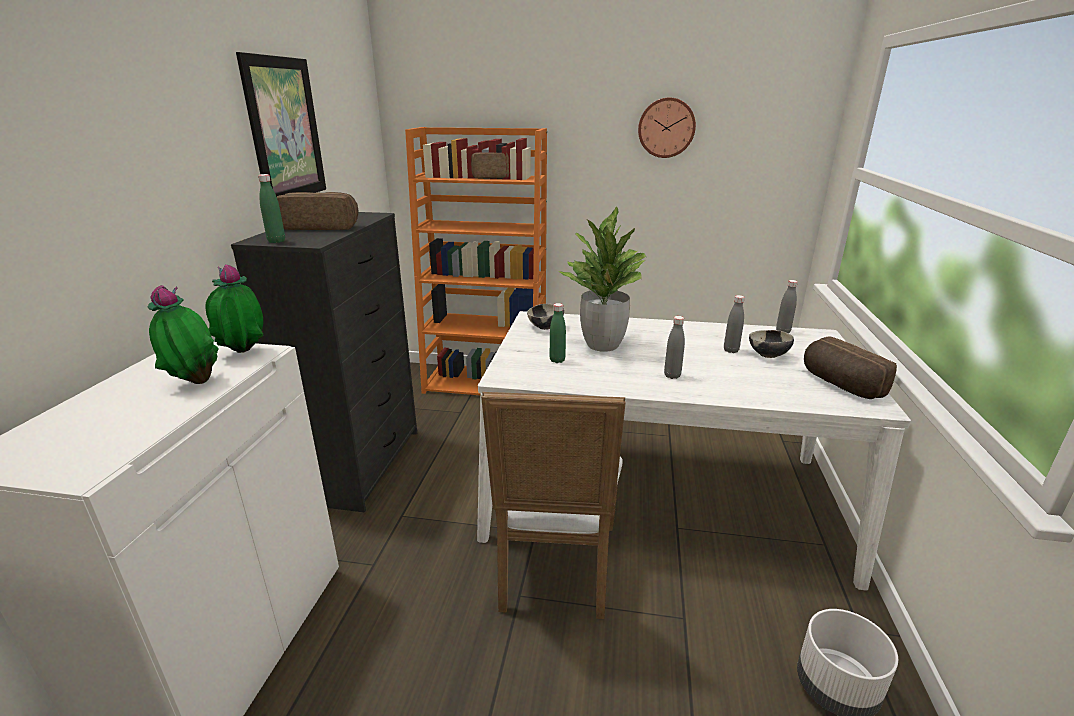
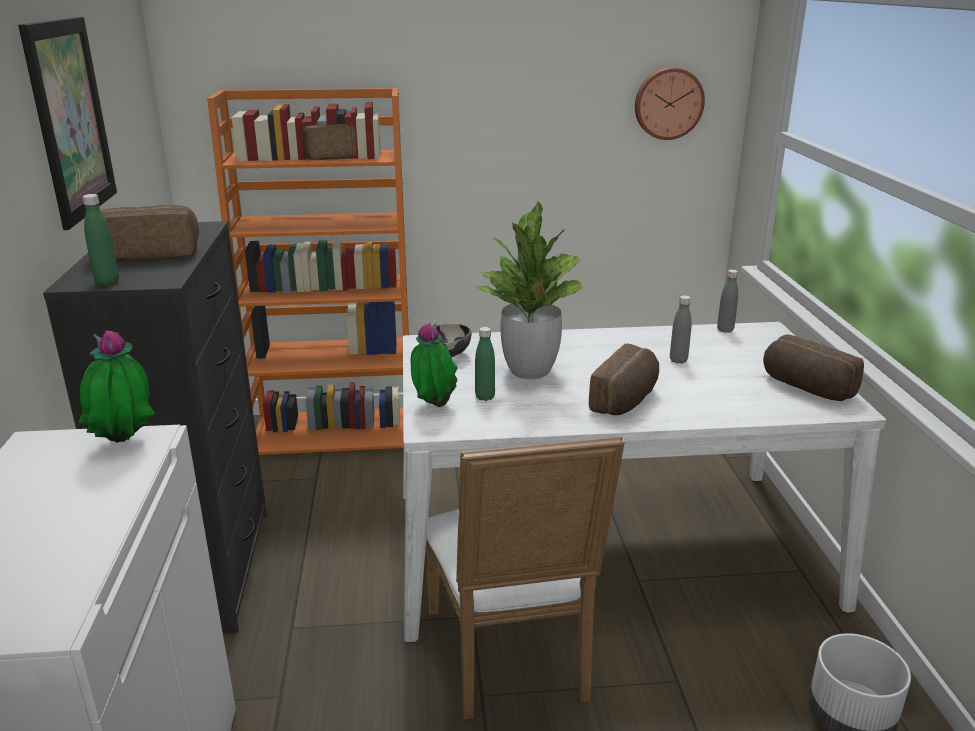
camera: 15 degrees left, 0 degrees up
potted plant [147,285,219,384] -> potted plant moved to [410,323,458,407]
wall clock [638,97,696,158] -> wall clock moved to [635,67,705,140]
grey bottle [664,316,685,379] -> bread [589,344,659,415]
bowl [749,330,794,358] -> none

